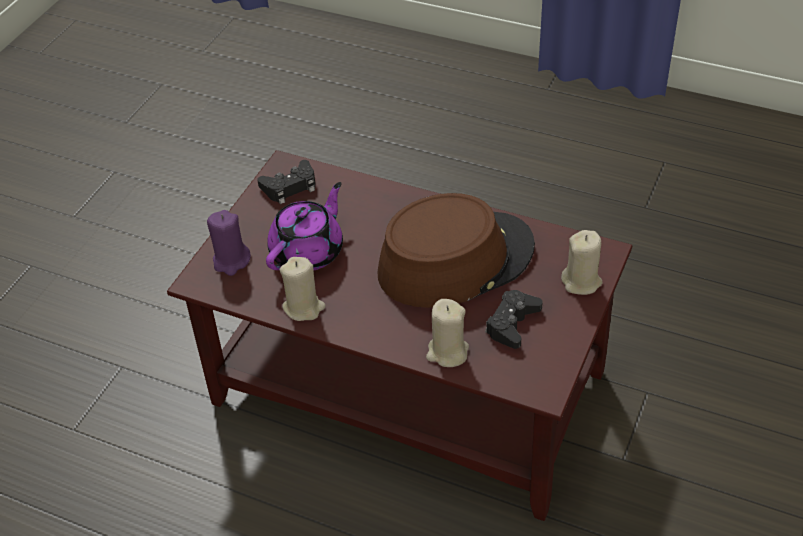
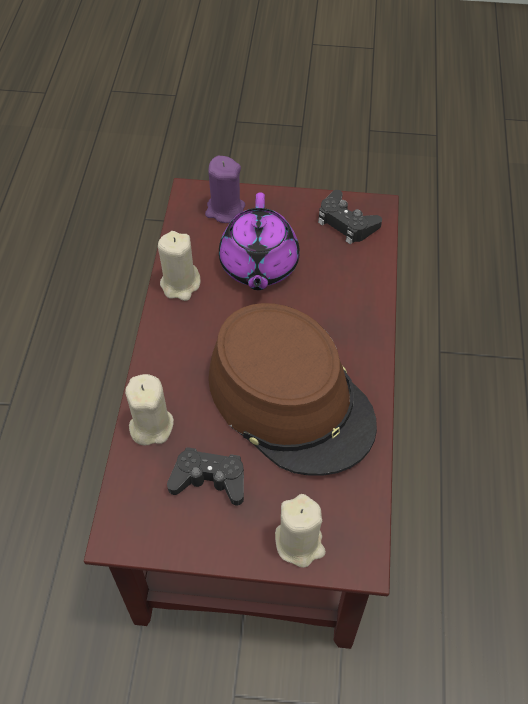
camera: 70 degrees right, 10 degrees up
purple teapot [266,182,343,271] -> purple teapot turned 75 degrees clockwise [219,192,300,290]

